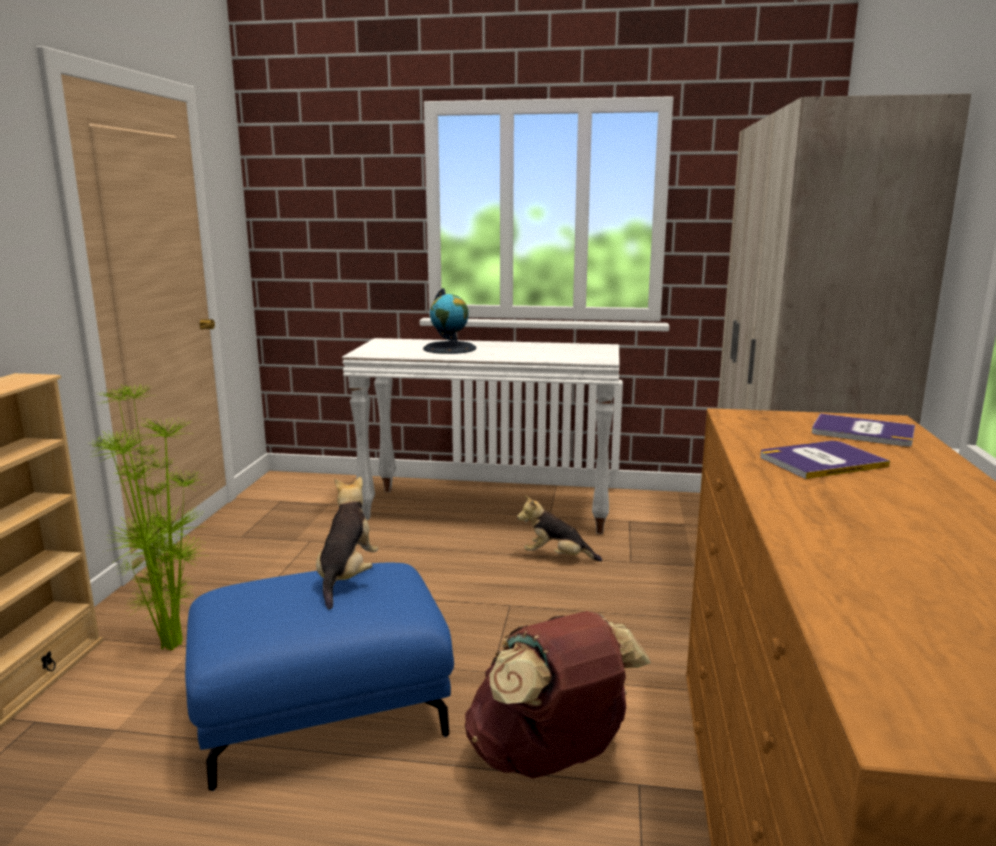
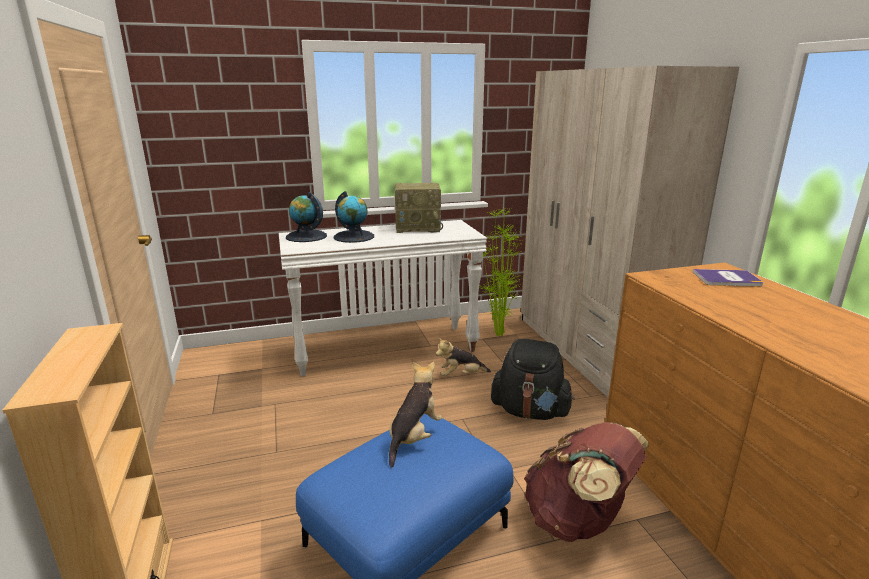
camera: 25 degrees left, 5 degrees up
potted plant [90,385,209,650] -> potted plant moved to [479,208,524,336]
plush toy [316,477,378,610] -> plush toy turned 45 degrees clockwise [389,362,442,468]
book [760,441,890,479] -> none
none -> globe [286,192,327,242]
none -> radio [395,183,443,233]
none -> black backpack [491,339,575,420]

